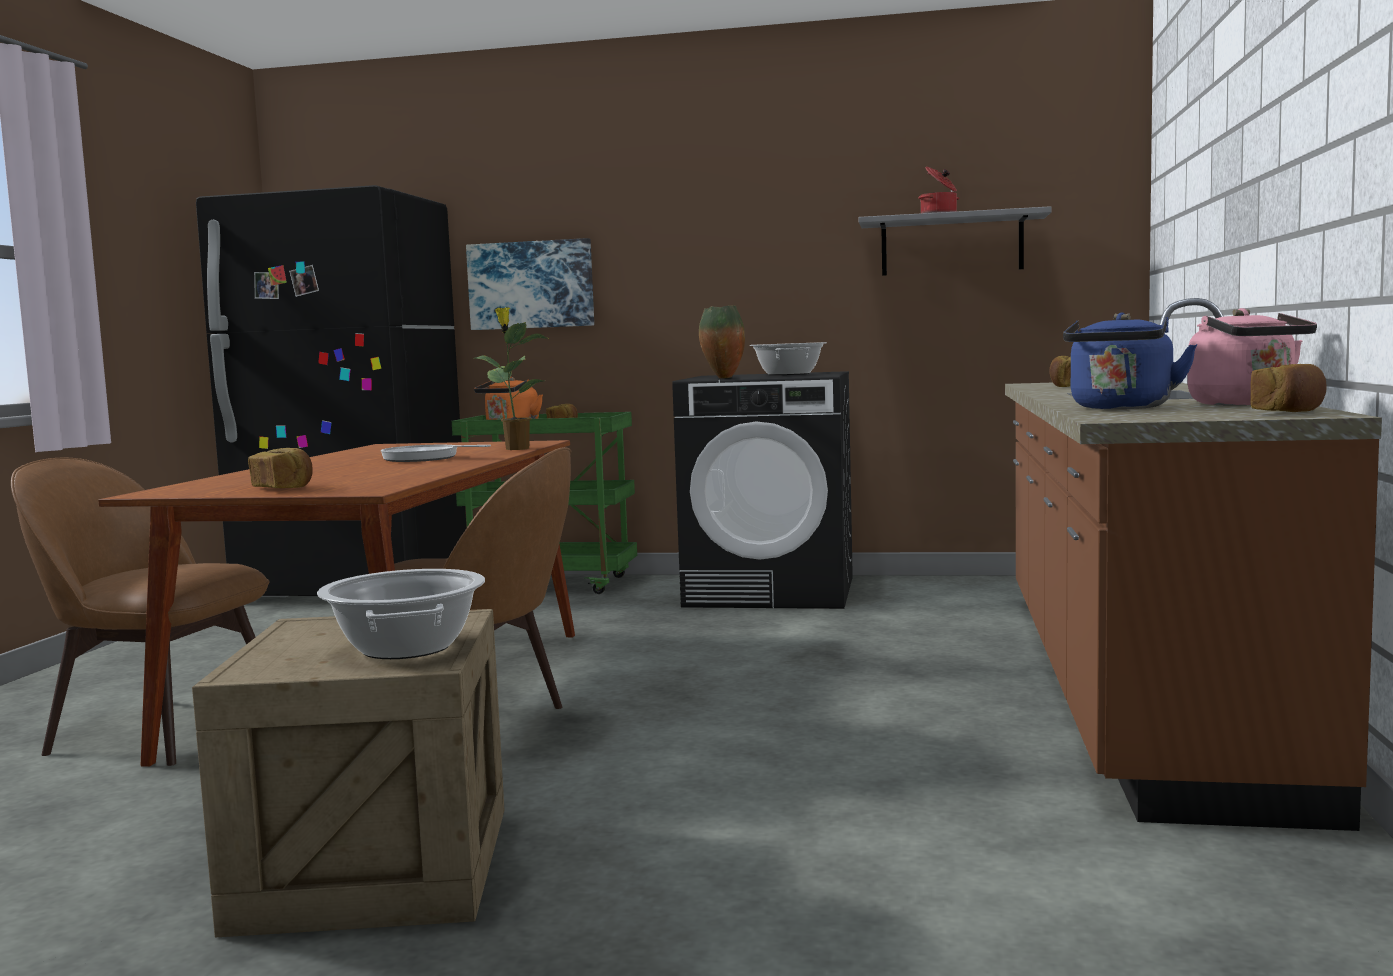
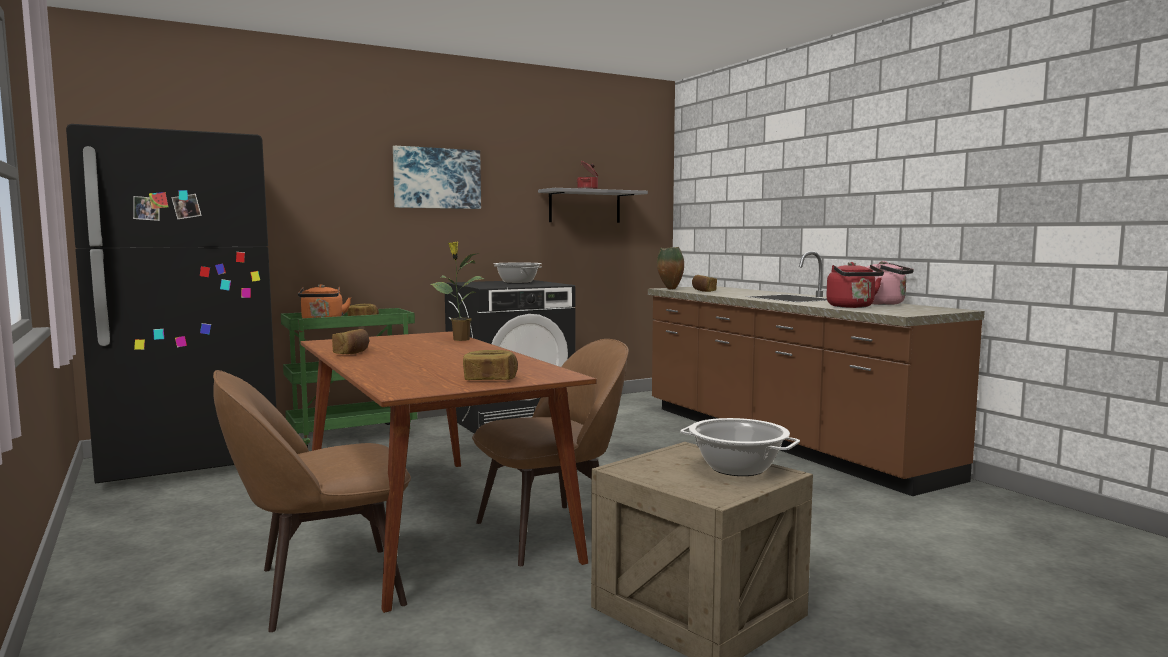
camera: 40 degrees left, 0 degrees up
frying pan [381,445,491,462] -> none
picture [466,238,594,330] -> picture moved to [393,146,481,209]
vase [699,305,745,379] -> vase moved to [657,247,684,289]
blue kettle [1063,313,1197,409] -> red kettle [826,262,884,308]
bread [1251,364,1327,412] -> bread moved to [332,329,369,354]

